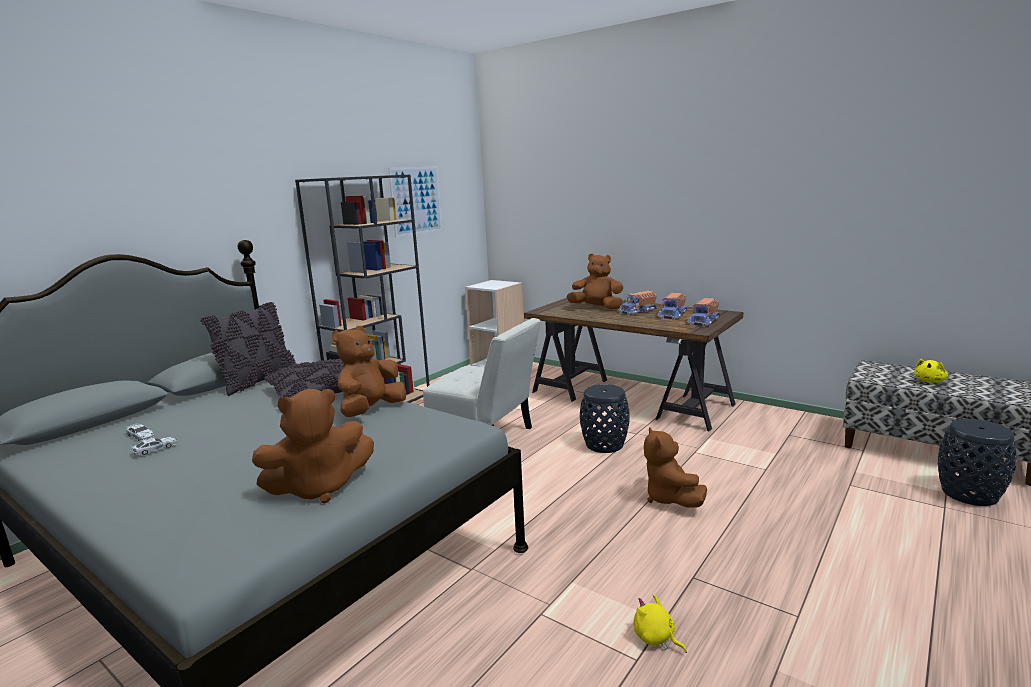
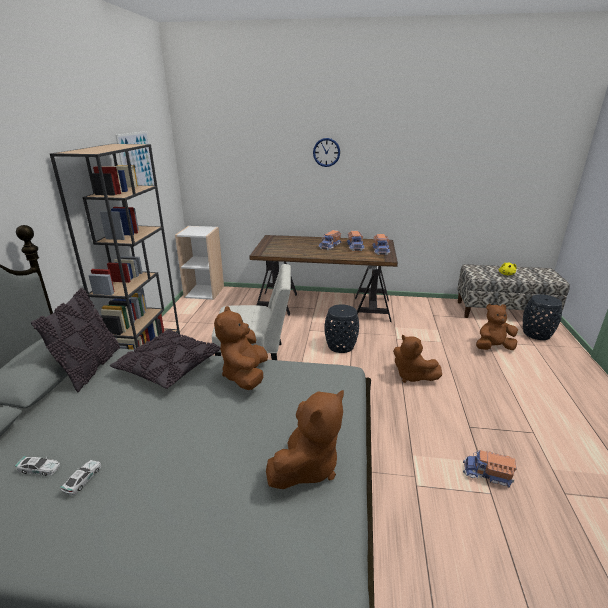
camera: 30 degrees left, 10 degrees up
brown plush toy [566,254,624,309] -> brown plush toy moved to [476,304,518,350]
yellow plush toy [633,594,687,653] -> toy truck [463,450,517,488]
none -> wall clock [313,138,340,167]

